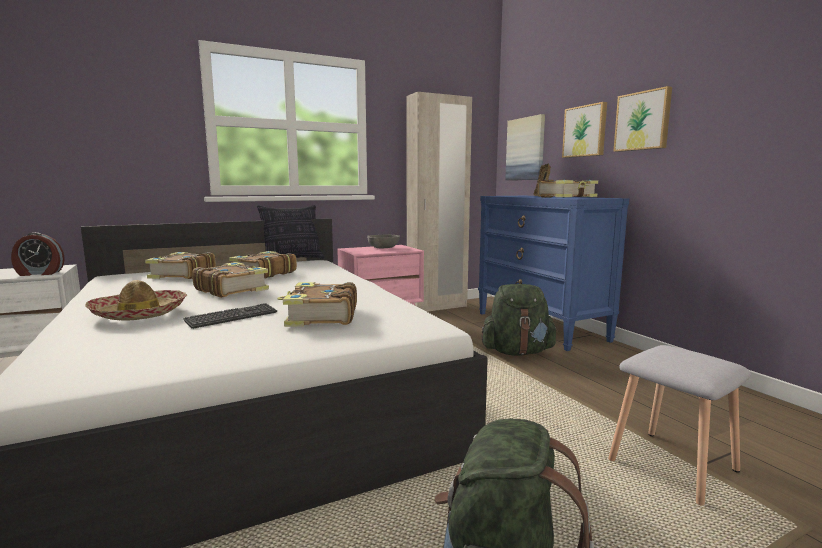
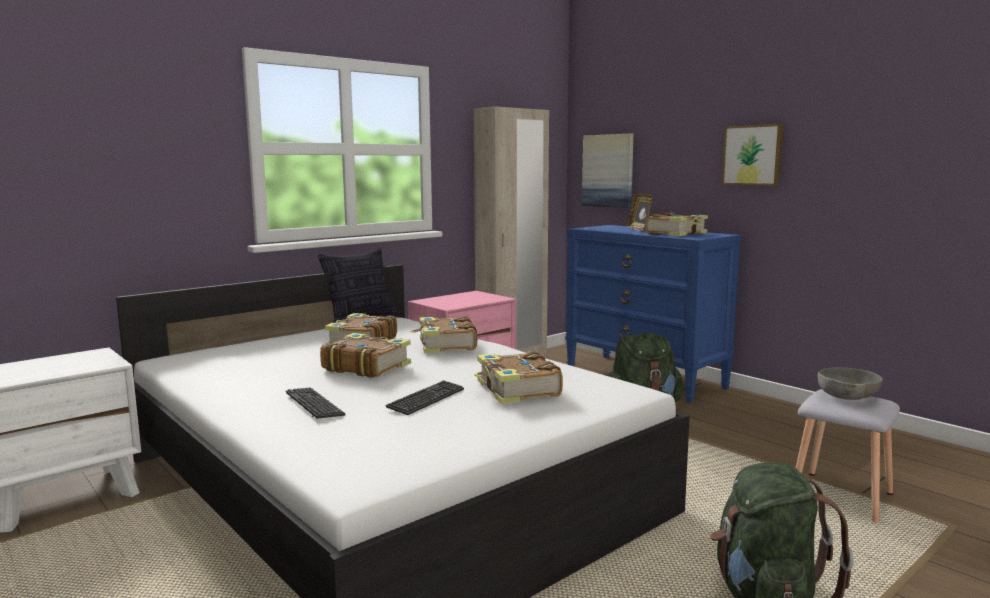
camera: 15 degrees left, 0 degrees up
alarm clock [11,233,65,276] -> none
hat [85,280,187,321] -> keyboard [286,388,345,419]
book [145,252,216,279] -> book moved to [410,316,477,353]
grey bowl [367,234,400,249] -> grey bowl moved to [818,367,883,400]
picture [562,102,607,158] -> none

